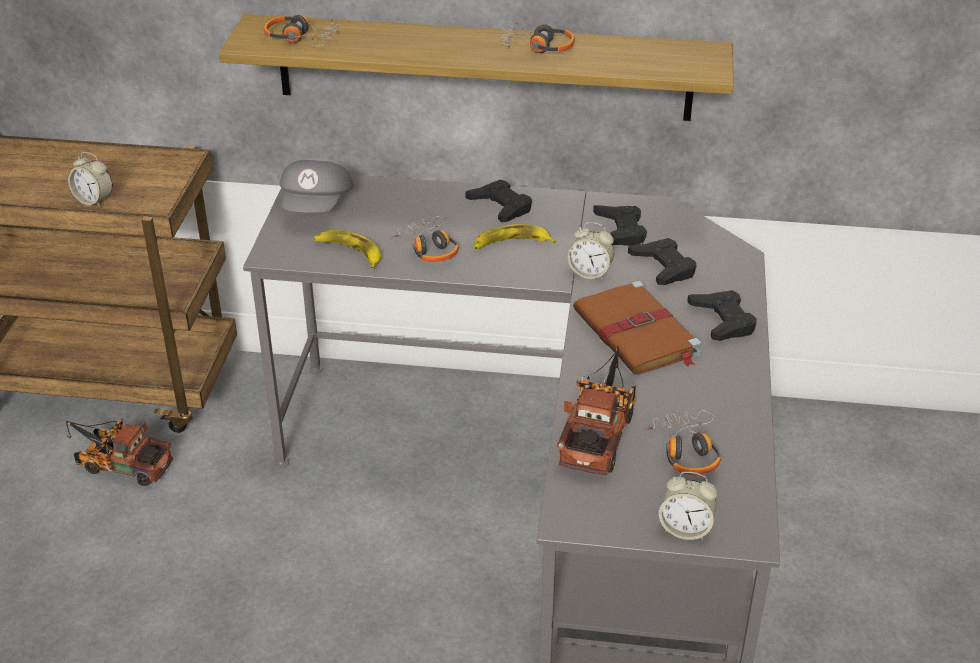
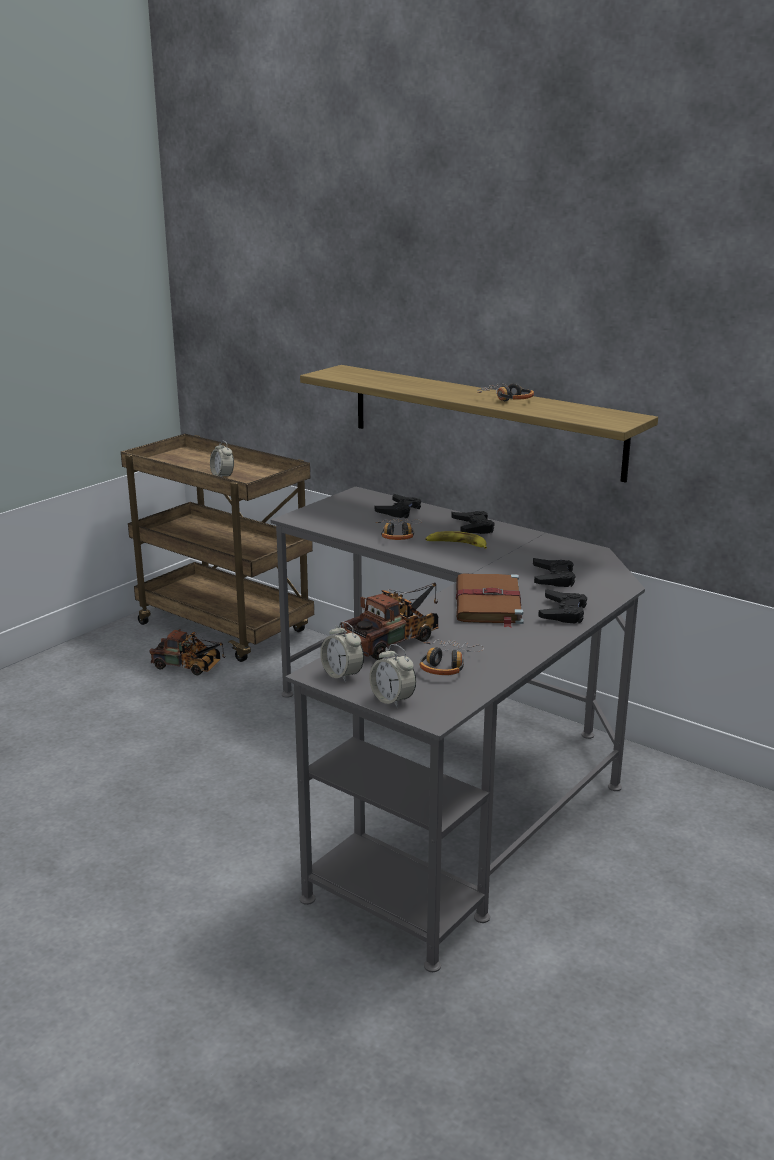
camera: 30 degrees right, 15 degrees down
toy truck [66,418,173,486] -> toy truck turned 150 degrees clockwise [149,629,226,675]
headphones [264,15,339,47] -> none
grey cap [280,160,354,213] -> none
banana [314,230,381,269] -> none
alarm clock [568,222,614,280] -> alarm clock moved to [320,621,364,683]
black game controller [593,205,647,246] -> black game controller moved to [375,494,421,518]

